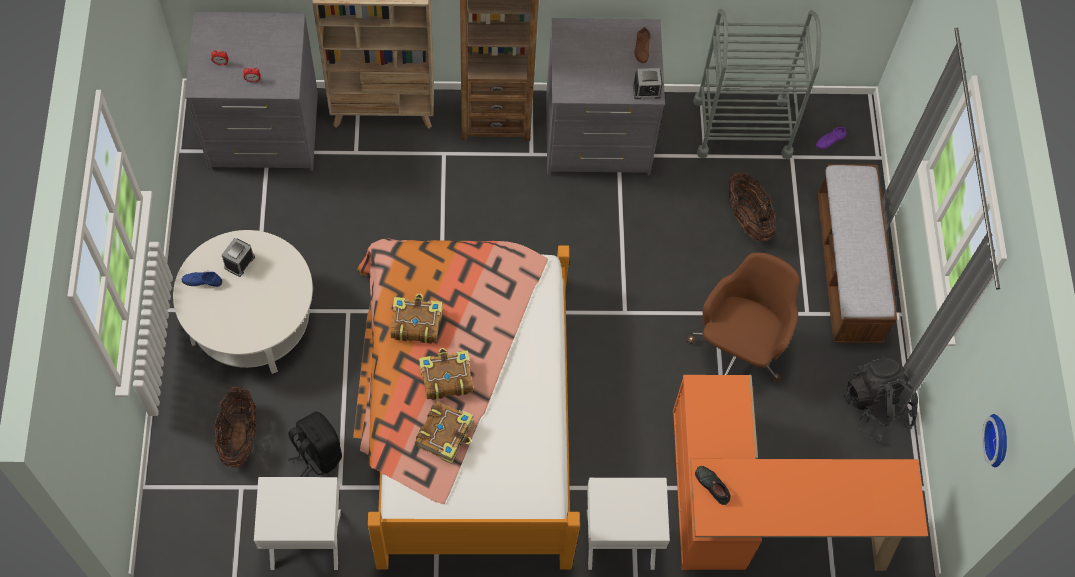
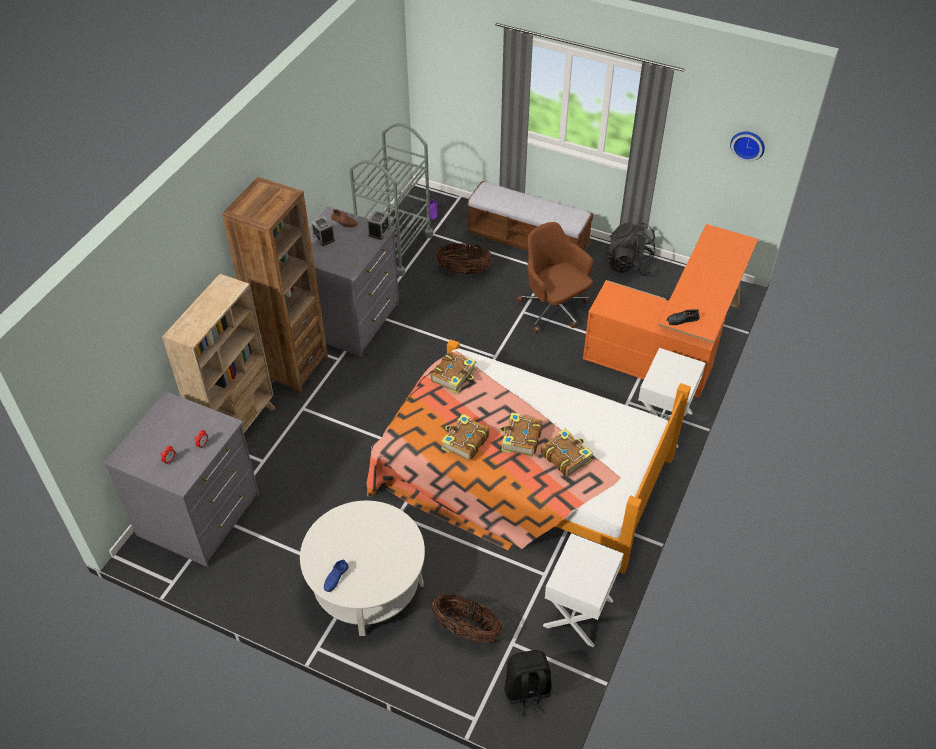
camera: 60 degrees left, 15 degrees down
alarm clock [222,238,255,277] -> alarm clock moved to [311,216,335,246]
black backpack [288,411,342,477] -> black backpack moved to [504,650,551,717]
none -> book [431,351,476,394]

